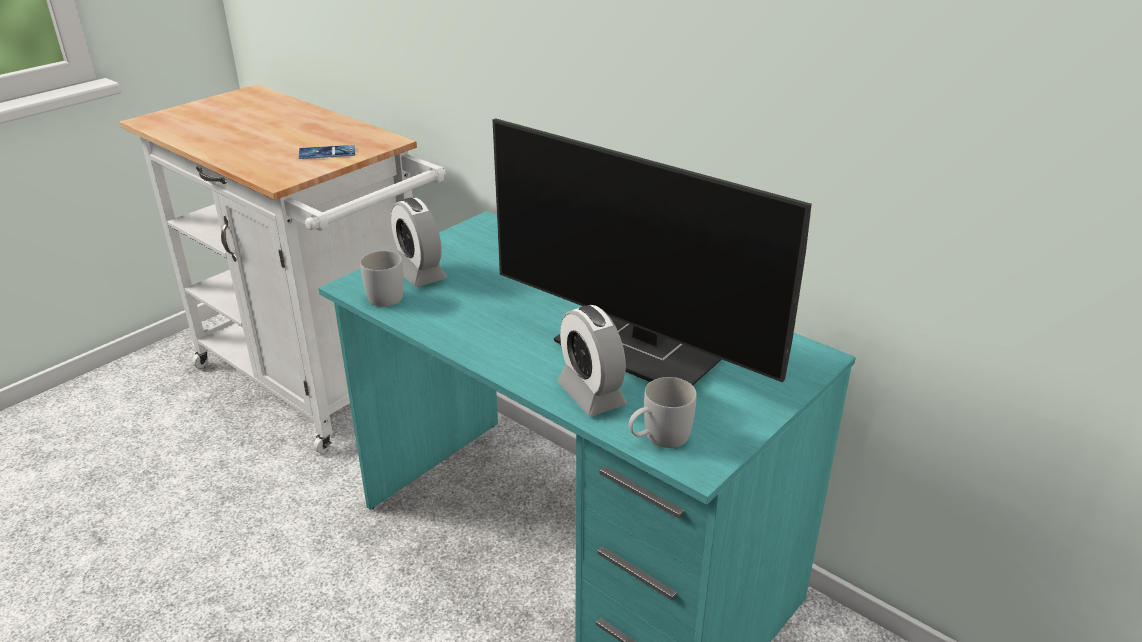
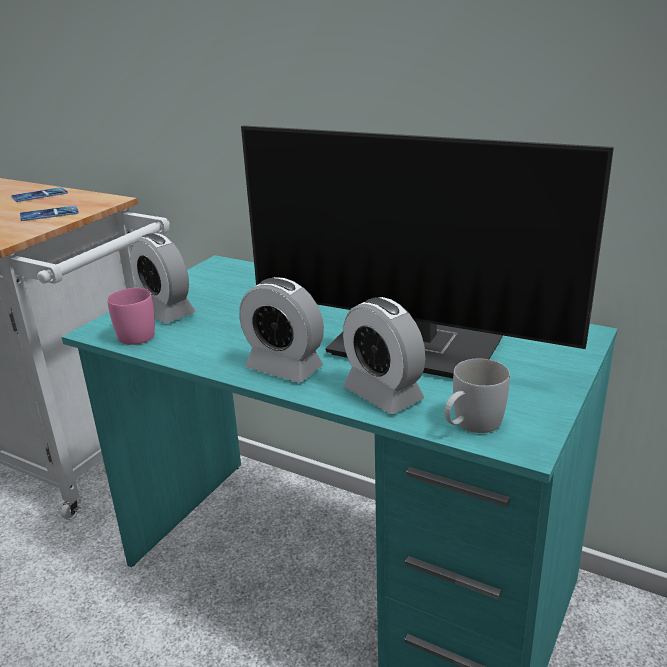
camera: 10 degrees left, 5 degrees down
white mug [360,251,404,307] -> pink mug [107,288,155,345]
none -> phone [11,187,68,202]
none -> alarm clock [239,277,324,383]

